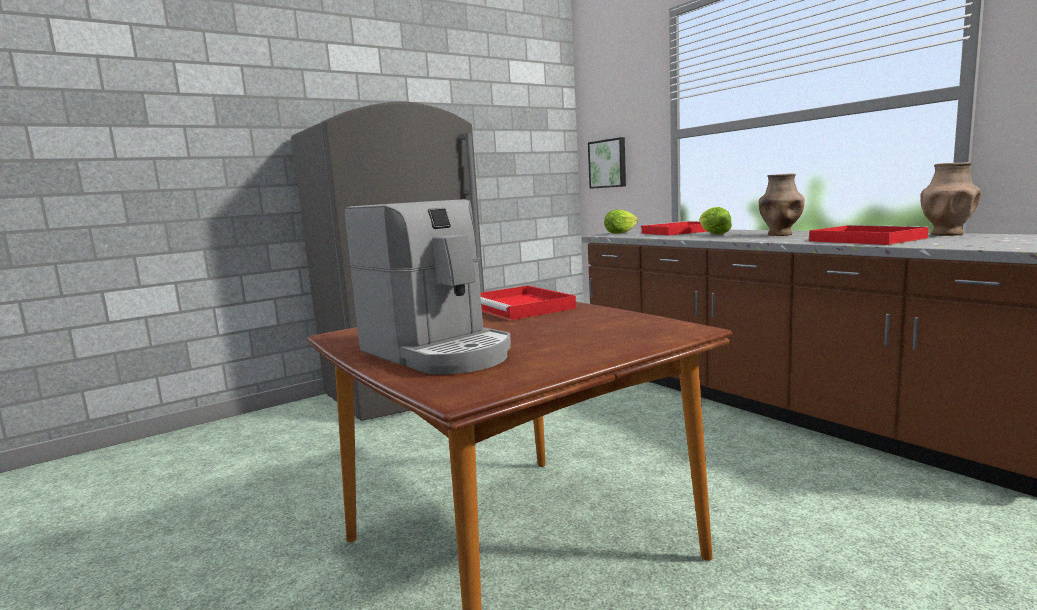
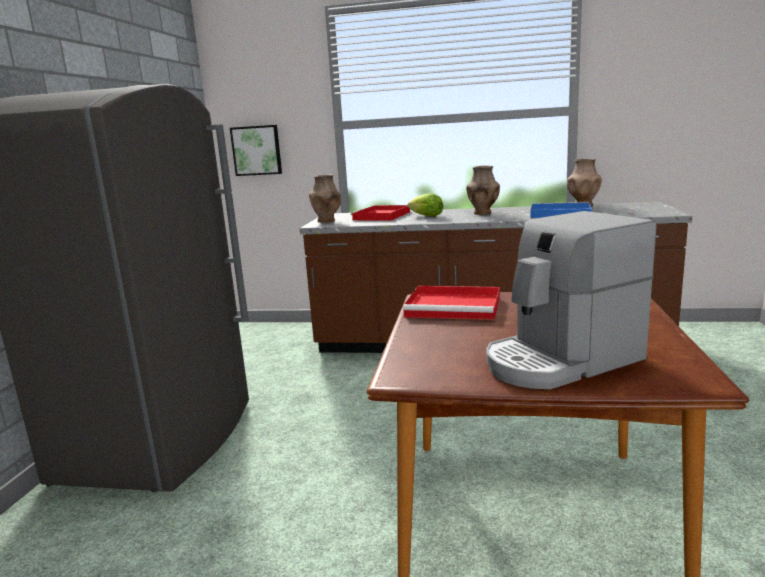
camera: 45 degrees left, 5 degrees up
coffee machine [344,199,511,375] -> coffee machine turned 150 degrees clockwise [486,211,656,389]
lettuce [604,210,638,234] -> brown vase [309,174,341,223]
red tray [809,225,930,245] -> blue tray [530,202,592,218]

